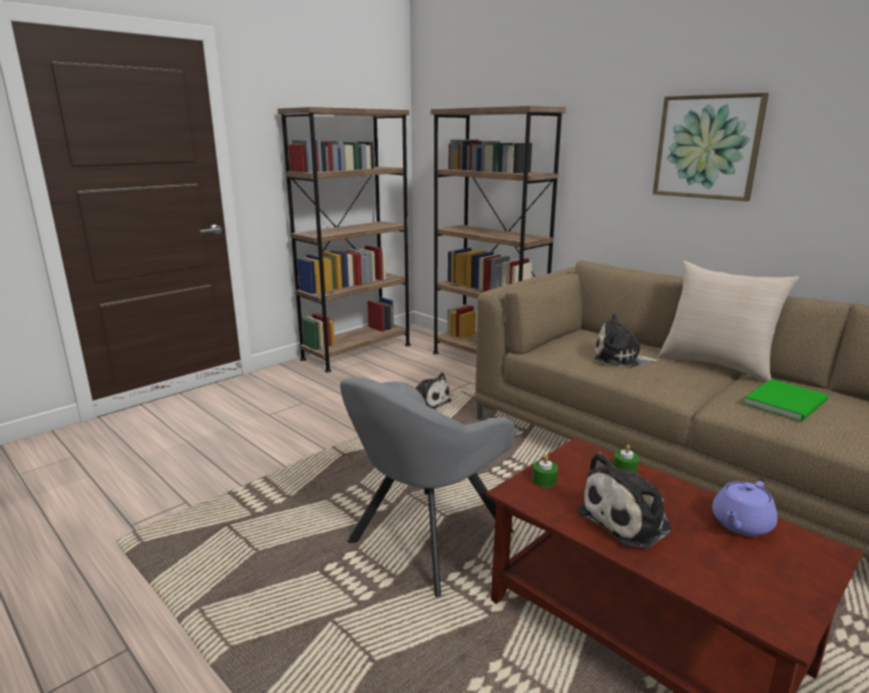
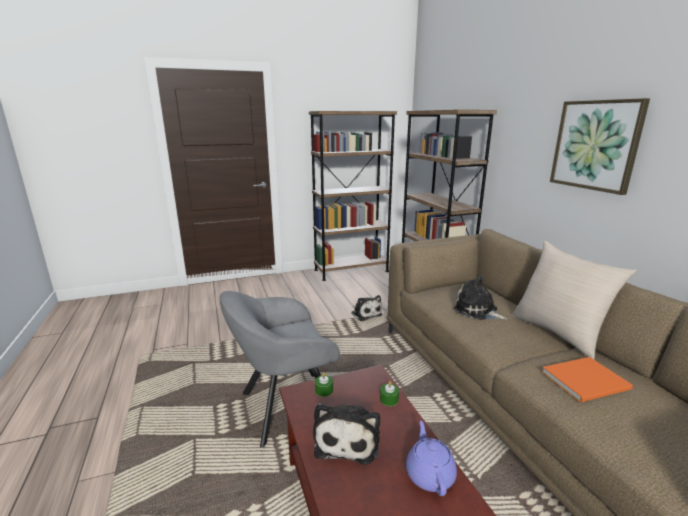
camera: 25 degrees right, 0 degrees up
plush toy [577,452,672,548] -> plush toy turned 75 degrees counterclockwise [313,403,380,465]
purple teapot [712,481,778,536] -> purple teapot turned 105 degrees clockwise [406,421,457,496]
green book [744,379,828,421] -> orange book [542,357,633,403]

